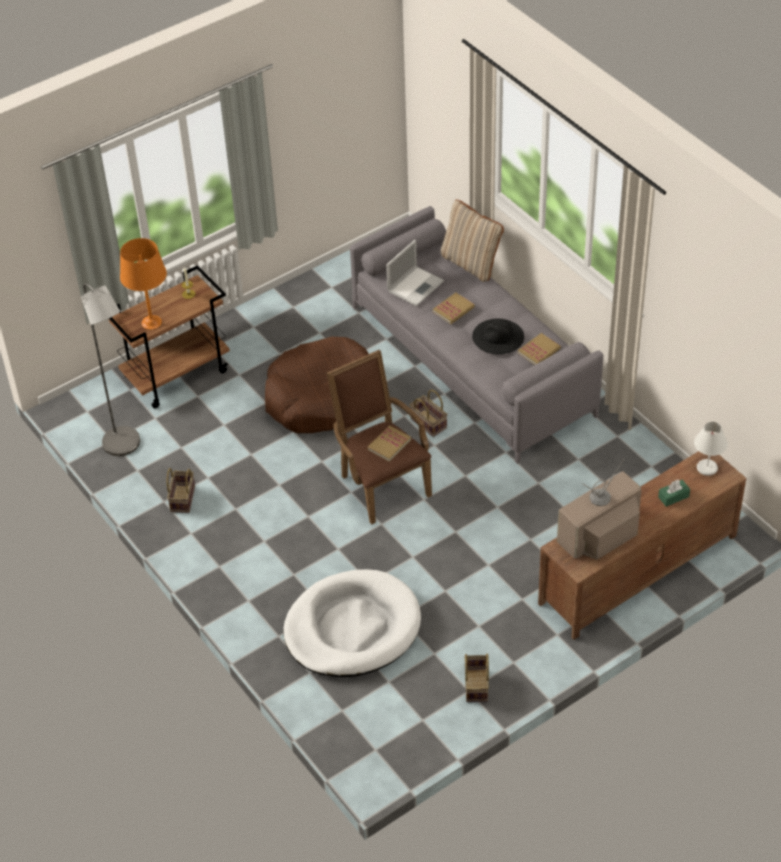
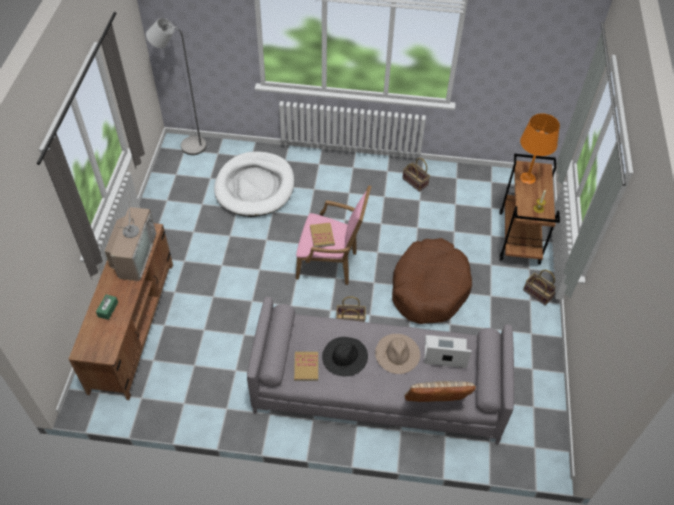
camera: 130 degrees right, 5 degrees up
grey floor lamp [81,283,140,456] -> grey floor lamp moved to [146,18,207,155]
brown armchair [327,350,432,524] -> pink armchair [296,185,371,285]
laptop [386,240,444,306] -> laptop turned 105 degrees clockwise [424,335,471,368]
book [433,293,475,324] -> beige hat [375,334,420,374]
basket [465,654,489,702] -> basket moved to [523,270,556,306]
white table lamp [694,422,728,476] -> none

